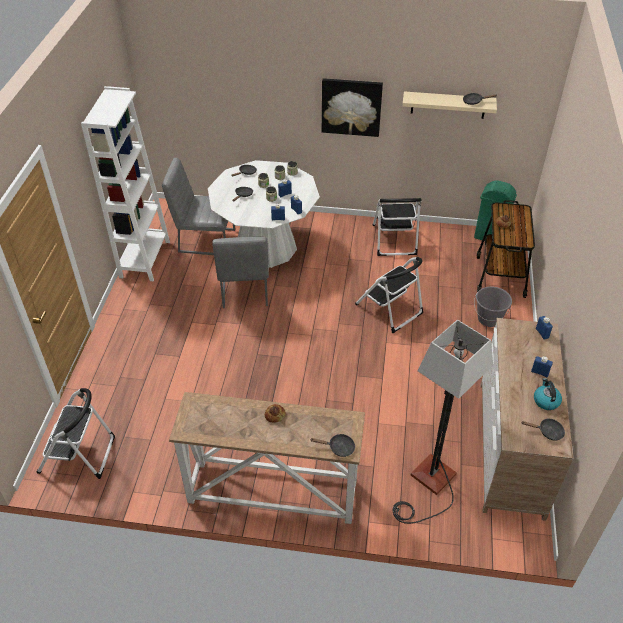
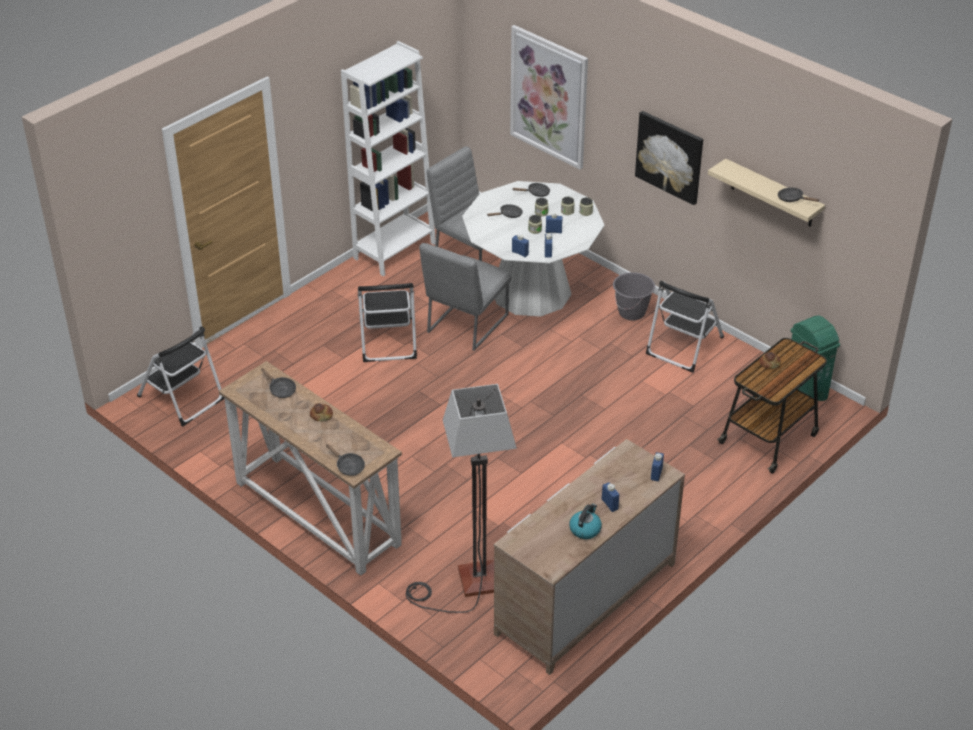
camera: 35 degrees right, 5 degrees down
step ladder [355,257,423,333] -> step ladder moved to [358,283,417,362]
grey bucket [474,287,512,327] -> grey bucket moved to [613,272,655,320]
black frying pan [522,419,565,441] -> black frying pan moved to [261,368,296,398]
none -> picture [510,25,588,170]

